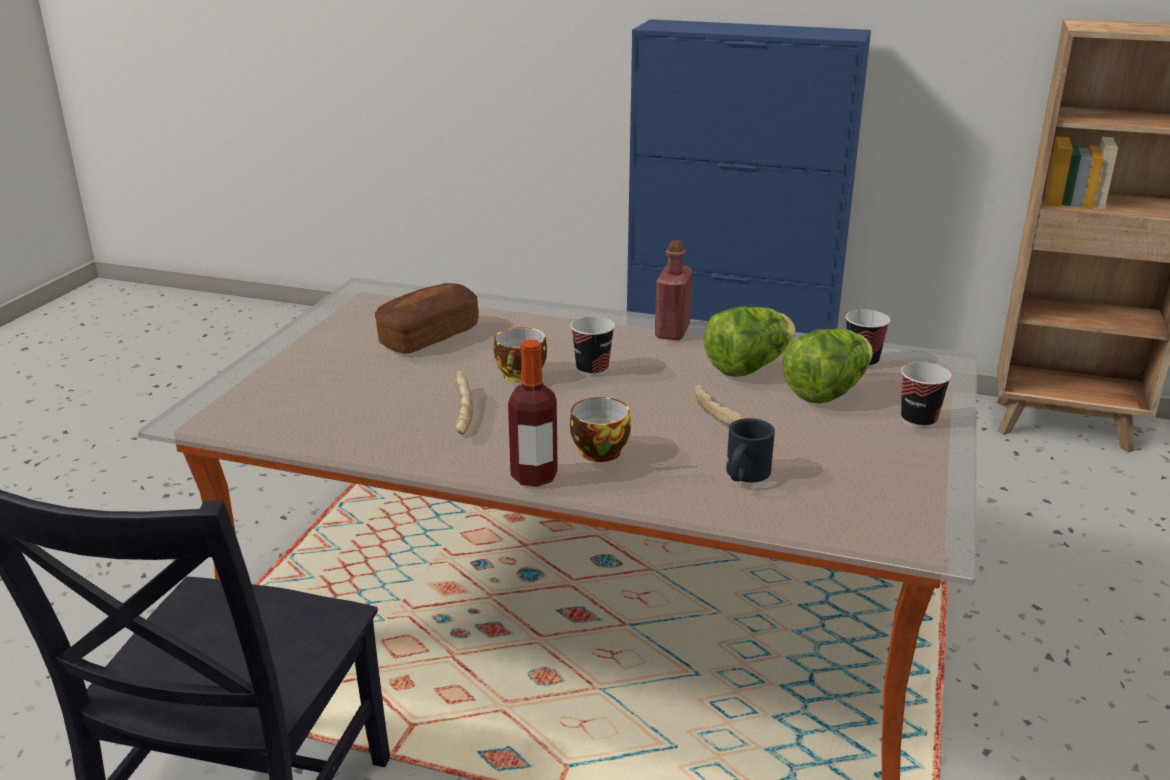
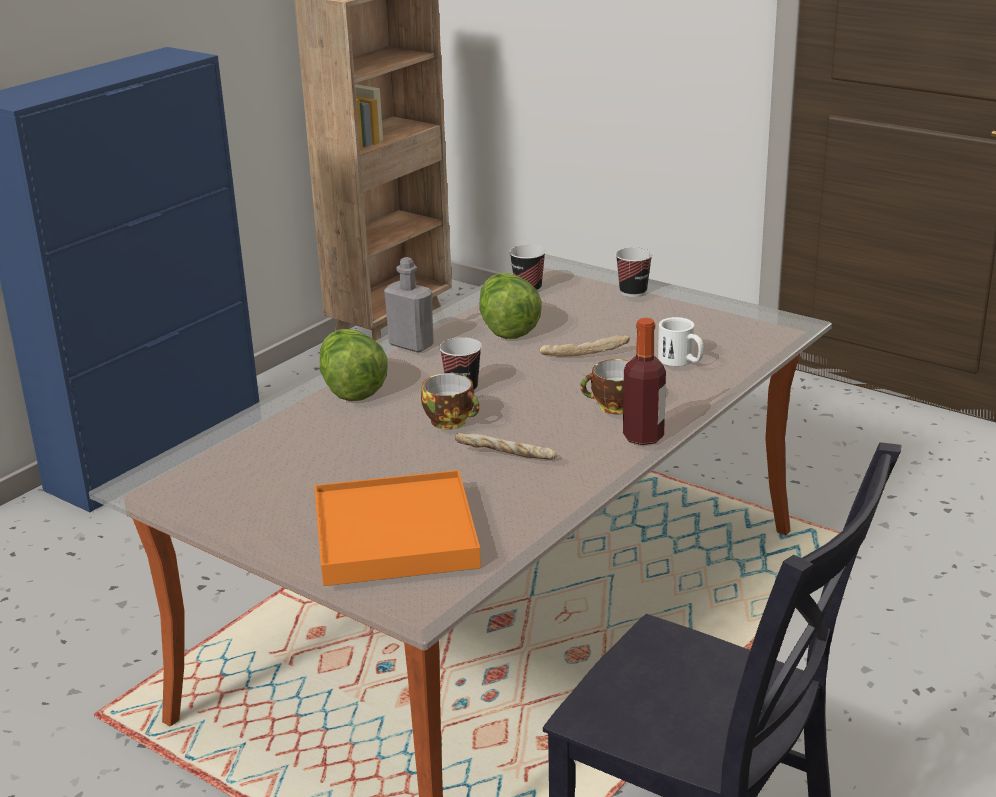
camera: 70 degrees left, 0 degrees up
bread [375,283,479,354] -> none
red bottle [655,240,693,340] -> grey bottle [384,257,434,352]
black mug [726,418,775,482] -> white mug [658,317,704,366]
lettuce [782,329,873,403] -> lettuce moved to [320,329,388,401]
none -> orange tray [314,470,481,586]

